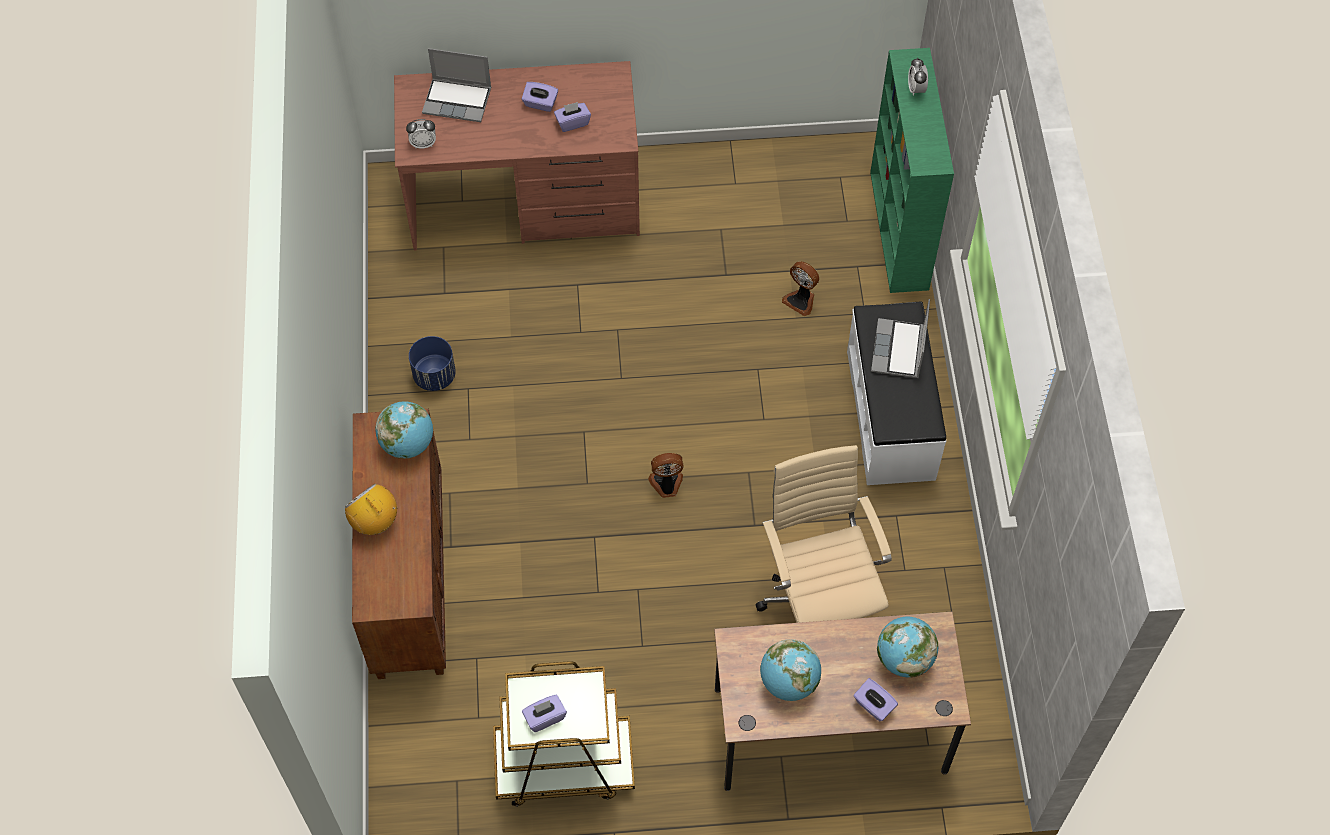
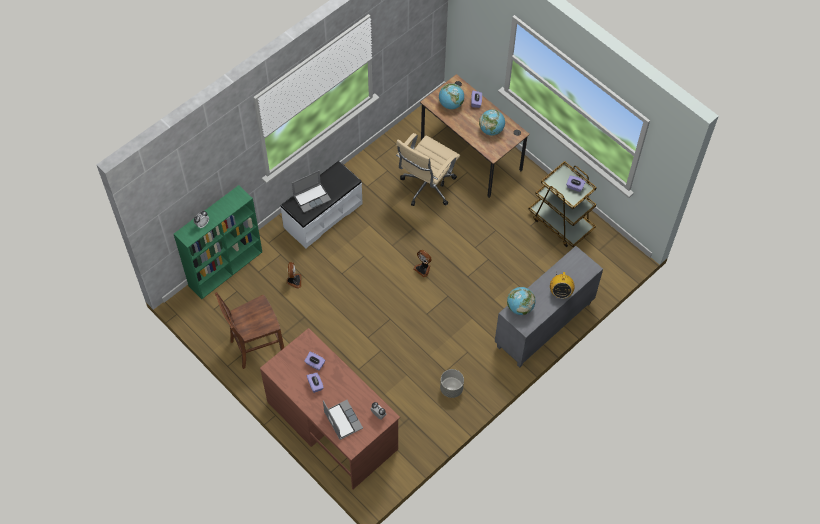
camera: 130 degrees left, 0 degrees up
brown cabinet [352,409,446,679] -> grey cabinet [495,246,603,368]
blue planter [409,336,456,391] -> grey planter [440,369,464,398]
none -> brown chair [215,292,284,369]

